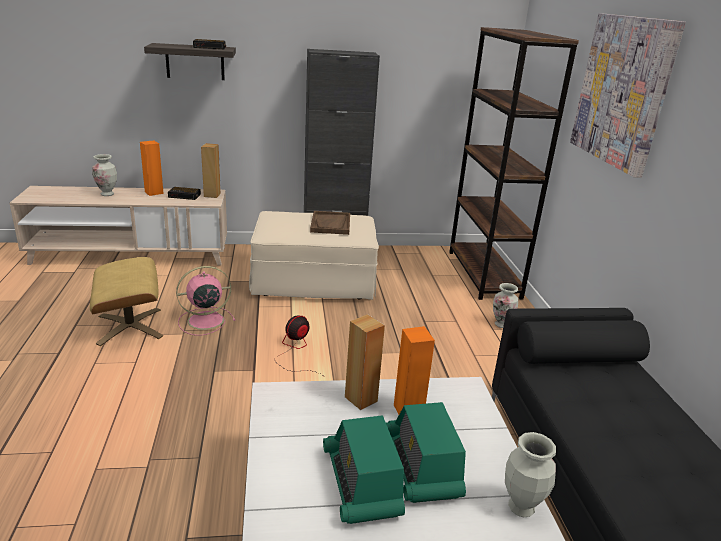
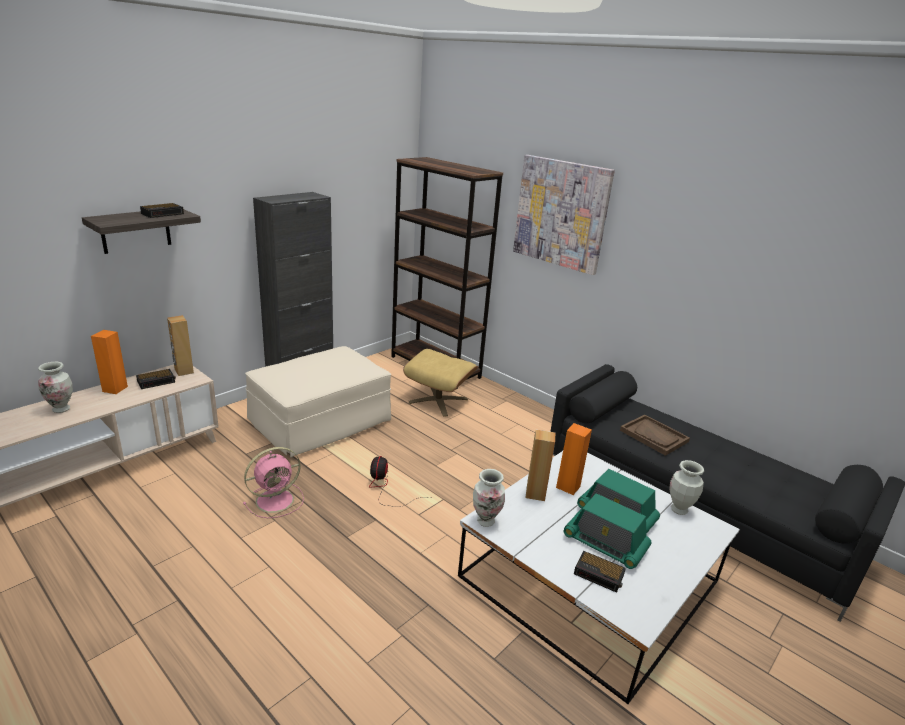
camera: 40 degrees left, 0 degrees up
beige ottoman [90,257,163,346] -> beige ottoman moved to [403,349,478,417]
pink fan [176,266,236,335] -> pink fan turned 150 degrees counterclockwise [243,447,304,518]
brown tray [310,211,350,235] -> brown tray moved to [620,415,690,456]
vase [493,283,518,328] -> vase moved to [473,469,505,527]
none -> alarm clock [574,551,626,593]

